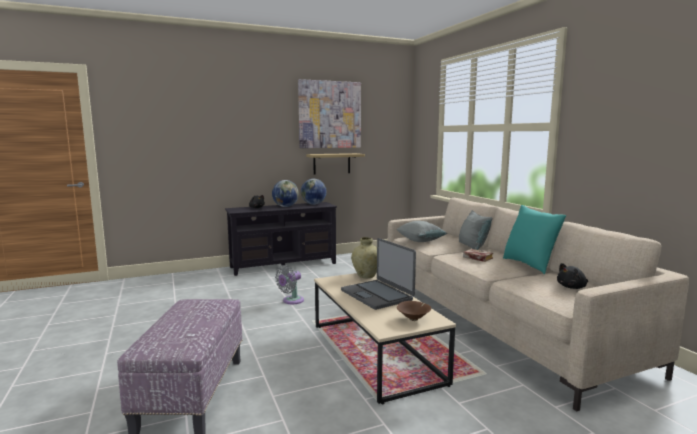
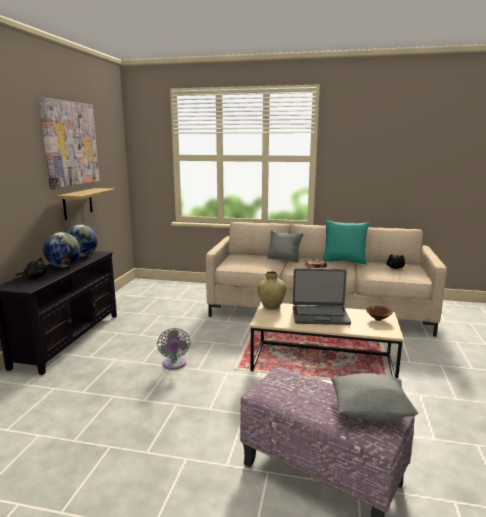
camera: 55 degrees left, 5 degrees up
grey pillow [396,221,448,242] -> grey pillow moved to [331,373,418,421]

